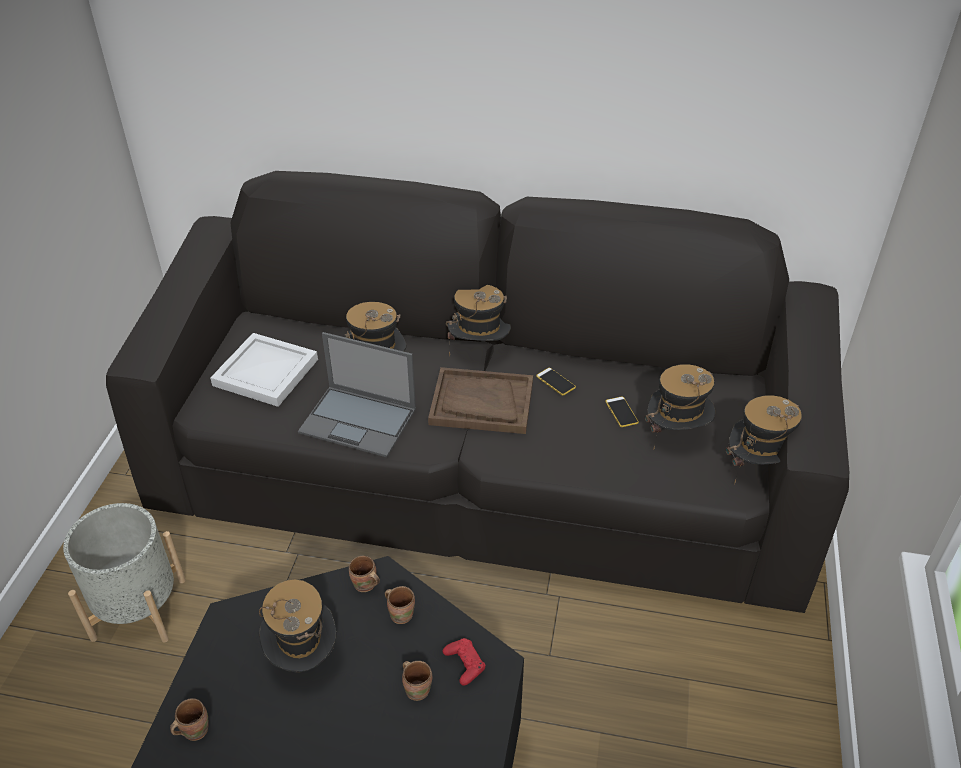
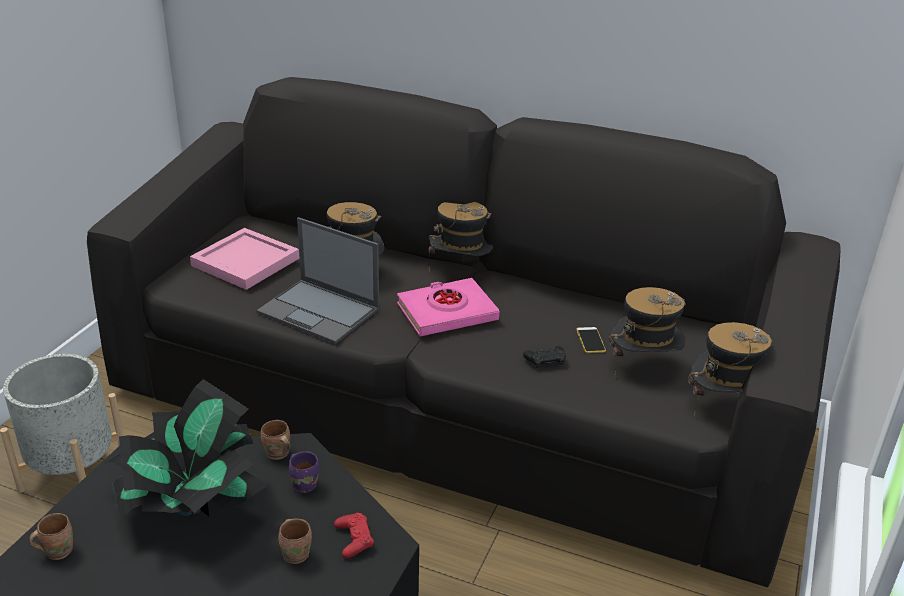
camera: 10 degrees right, 10 degrees down
white tray [210,333,318,407] -> pink tray [190,228,300,290]
hat [259,580,337,672] -> potted plant [106,379,267,518]
brown mug [385,586,415,624] -> purple mug [289,451,319,493]
brown tray [428,367,533,434] -> pink book [397,278,500,336]
phone [536,368,576,396] -> none
none -> black game controller [523,346,566,369]

